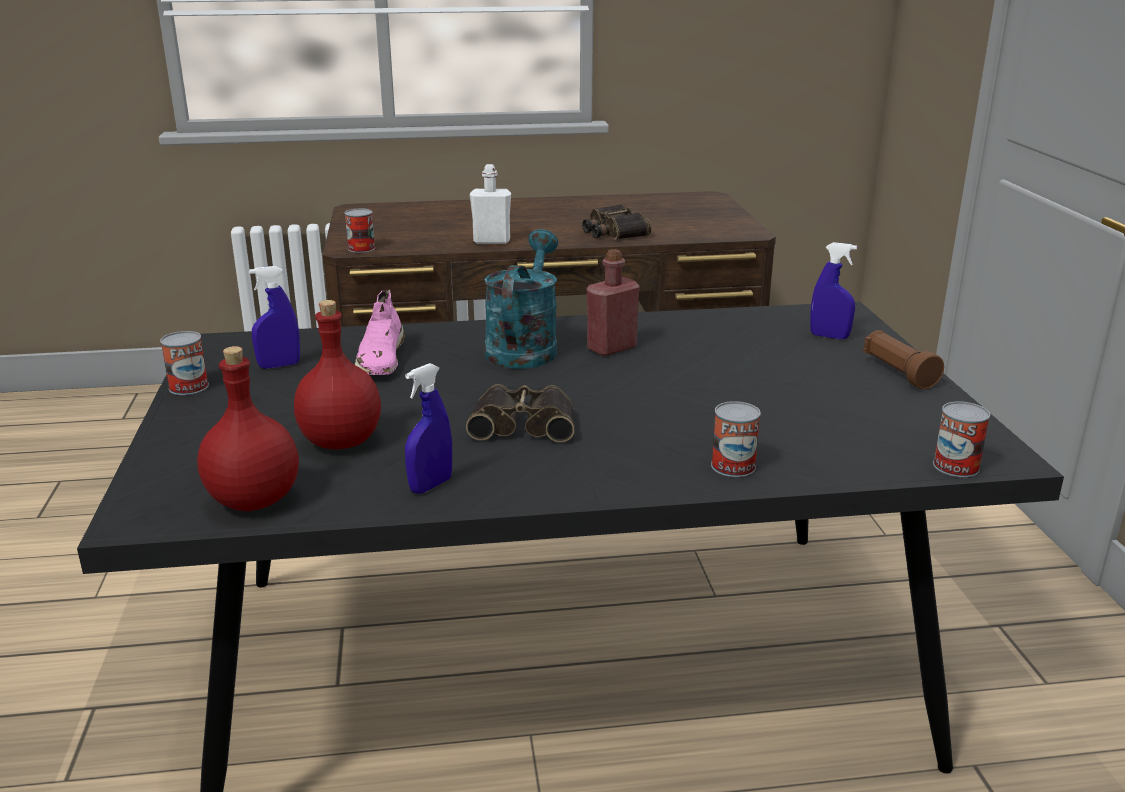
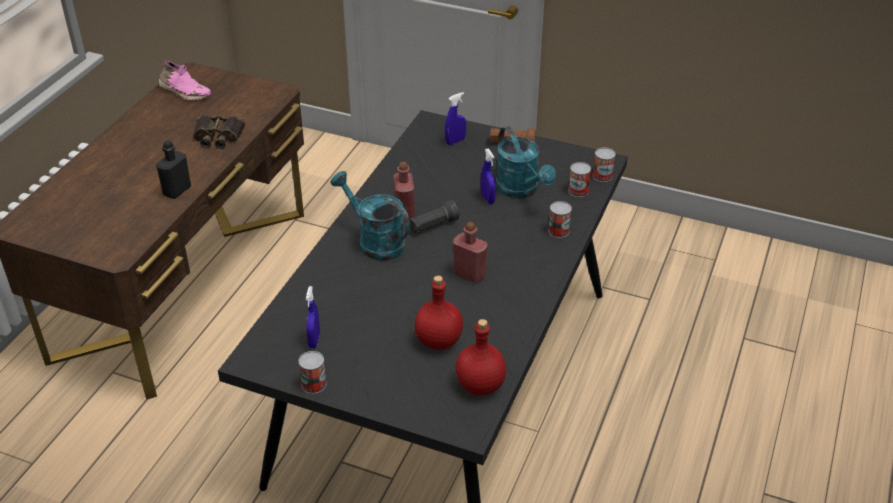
camera: 60 degrees left, 15 degrees up
can [345,208,375,253] -> can moved to [568,162,591,197]
pink shoe [354,290,405,375] -> pink shoe moved to [158,60,211,100]
blue spray bottle [405,363,452,494] -> blue spray bottle moved to [481,148,496,204]
binoculars [466,384,575,443] -> red bottle [453,222,488,283]
white bottle [470,164,511,244] -> black bottle [156,140,191,199]
none -> black flashlight [410,201,459,234]
none -> turquoise watering can [496,126,556,199]

